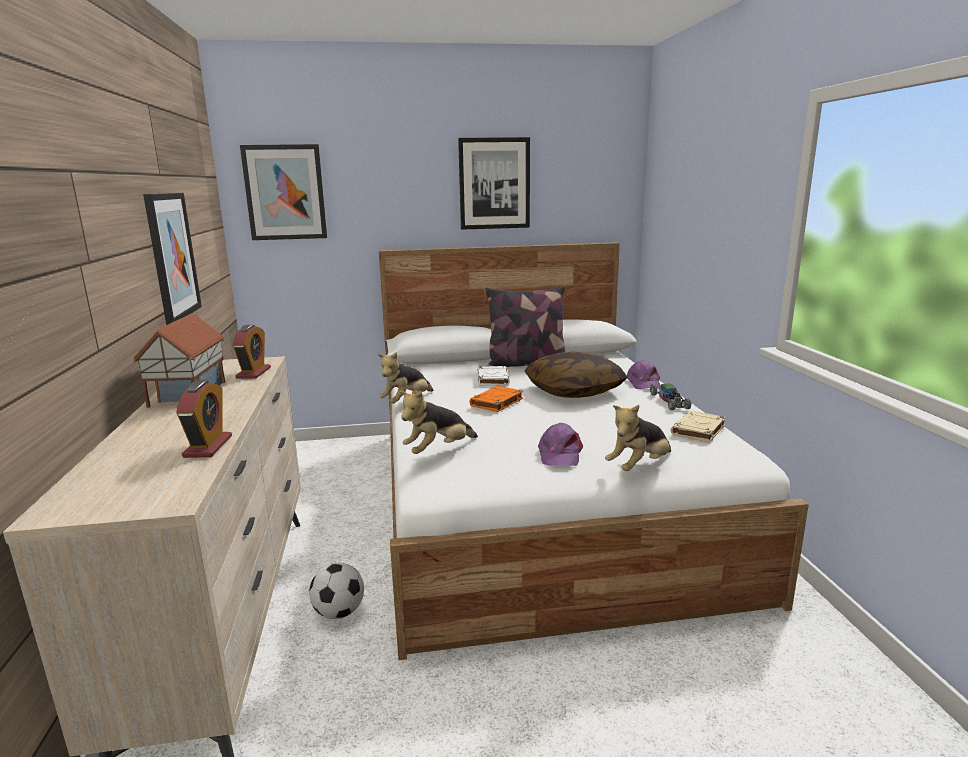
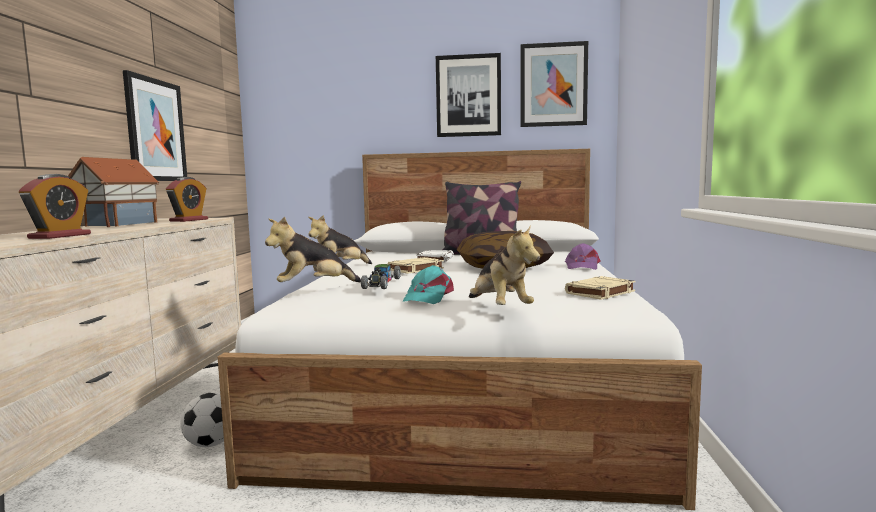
camera: 15 degrees right, 10 degrees down
picture [240,144,327,240] -> picture moved to [521,41,588,127]
orange book [469,386,523,412] -> beige book [388,257,444,274]
purple cap [538,423,583,466] -> turquoise cap [402,265,454,304]
plush toy [605,405,671,471] -> plush toy turned 90 degrees counterclockwise [469,225,540,305]
toy car [650,383,691,410] -> toy car moved to [361,264,401,289]

